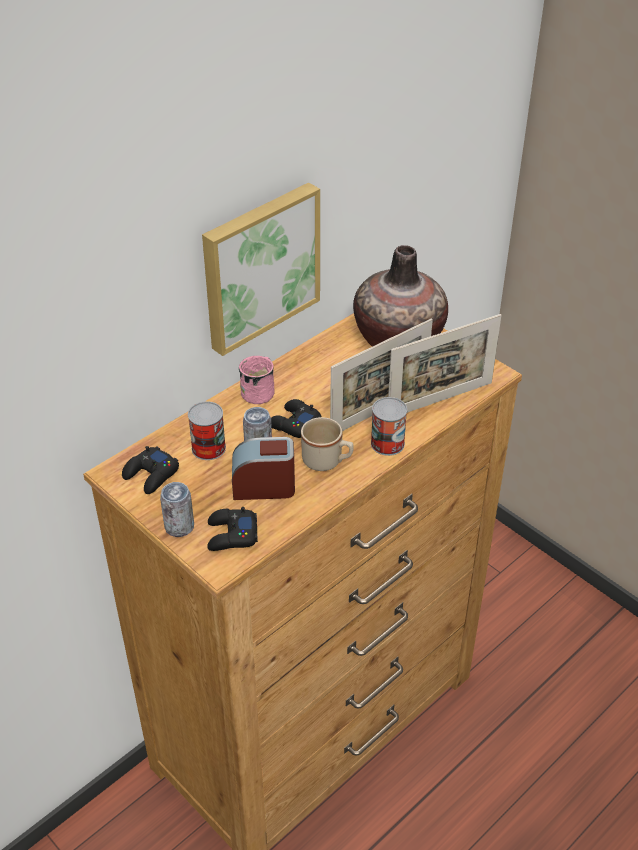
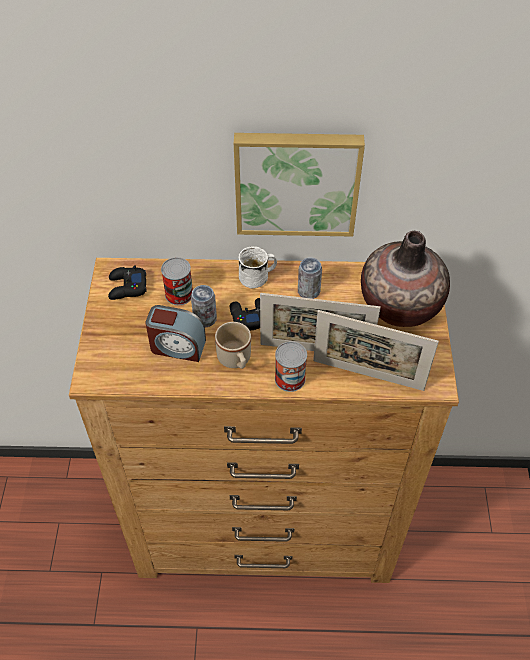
camera: 45 degrees right, 10 degrees up
can [160,482,194,537] -> can moved to [298,257,322,299]
black game controller [207,507,258,551] -> none
alarm clock [232,437,295,500] -> alarm clock turned 150 degrees clockwise [145,305,206,362]
pink mug [239,356,275,404] -> white mug [238,246,277,289]

